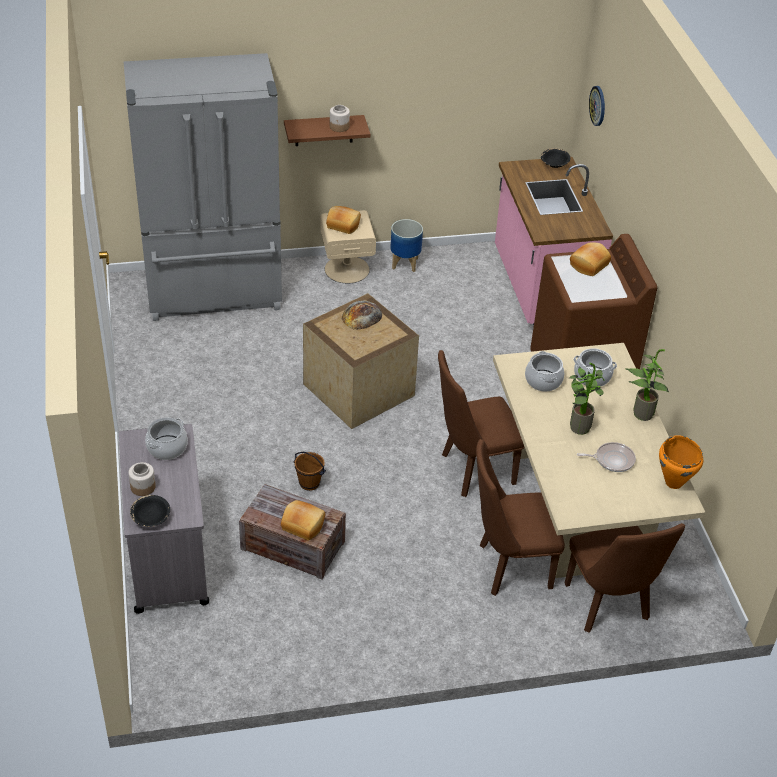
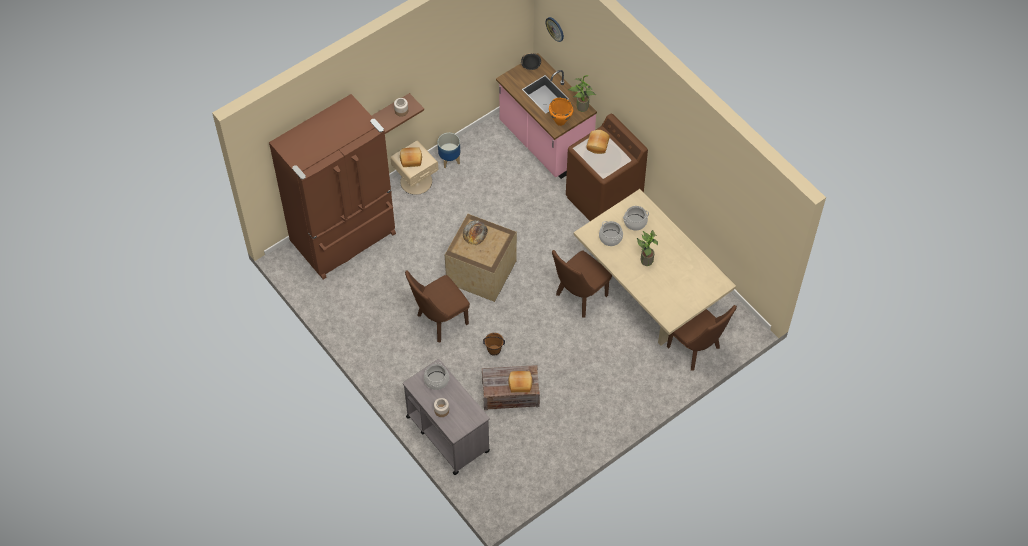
camera: 25 degrees left, 15 degrees up
grey fridge [123,53,282,321] -> brown fridge [269,94,396,279]
black bowl [130,495,170,527] -> none
brown chair [476,439,565,596] -> brown chair moved to [405,270,470,343]
frying pan [577,442,636,472] -> none
potted plant [625,349,669,421] -> potted plant moved to [568,75,596,112]
orange cooking pot [659,435,703,489] -> orange cooking pot moved to [549,98,573,126]

